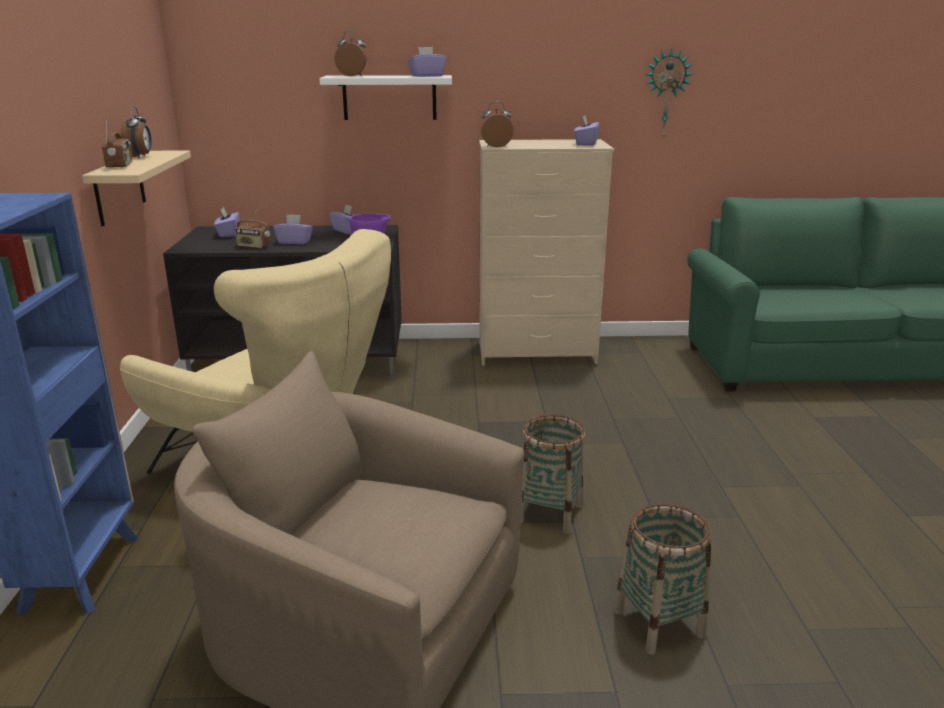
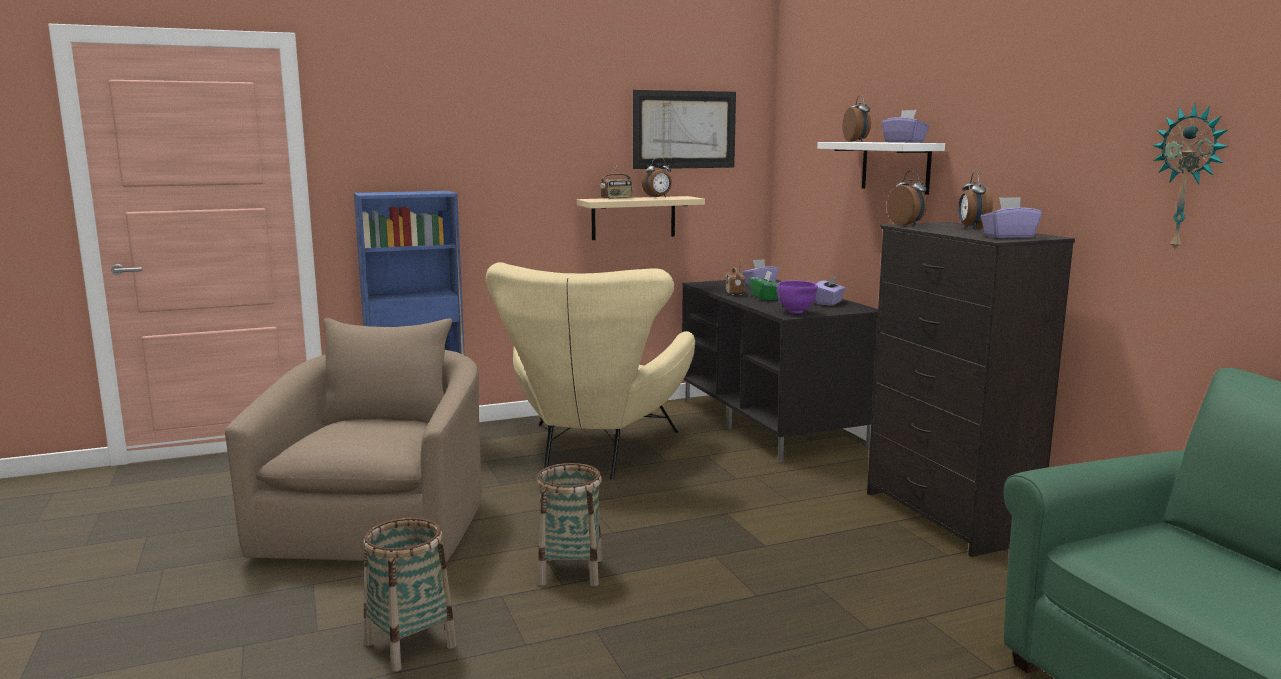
camera: 70 degrees right, 10 degrees down
purple tissue box [273,214,313,244] -> green tissue box [750,270,778,300]
beige dresser [479,139,614,365] -> black dresser [867,222,1075,557]
none -> picture [633,90,736,169]
none -> alarm clock [958,172,993,229]

